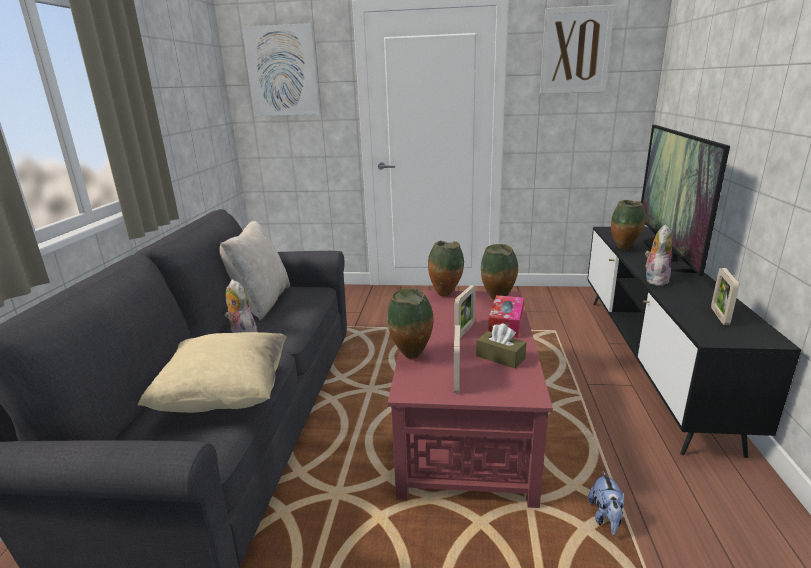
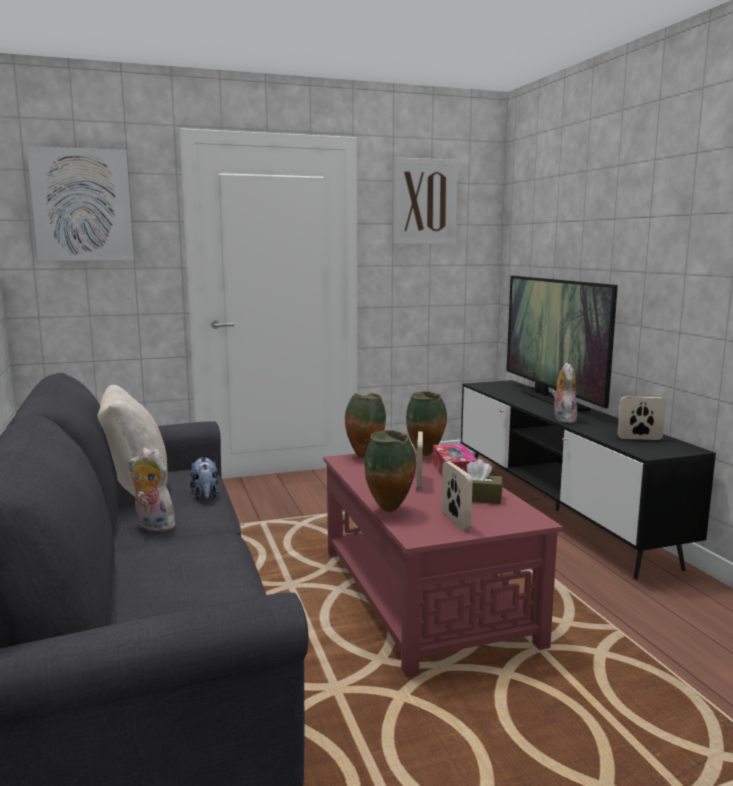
camera: 25 degrees left, 10 degrees down
beige pillow [137,332,286,413] -> none
plush toy [588,471,625,536] -> plush toy moved to [190,457,218,499]
vase [611,200,646,250] -> none
picture frame [711,268,739,325] -> picture frame turned 105 degrees clockwise [618,397,666,440]

